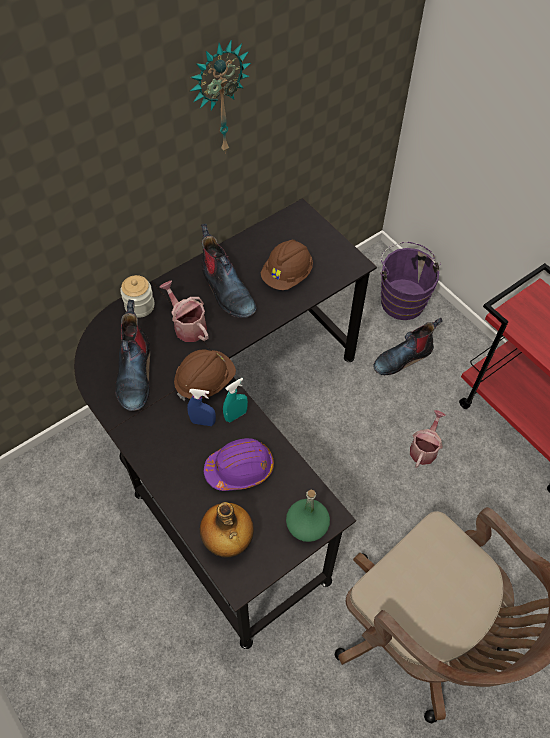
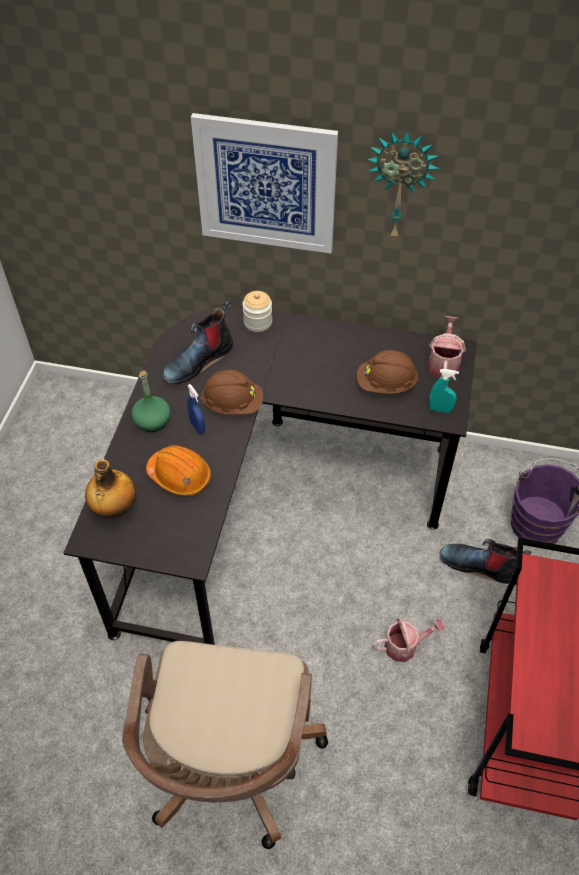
camera: 50 degrees right, 5 degrees down
watering can [159,280,209,342] -> watering can moved to [428,316,466,379]
boot [201,223,257,318] -> none
purple hard hat [204,438,274,491] -> orange hard hat [146,445,211,496]
turquoise spray bottle [223,378,248,422] -> turquoise spray bottle moved to [429,369,459,413]
green bottle [286,489,330,542] -> green bottle moved to [132,370,170,432]
none -> picture [191,113,338,254]

